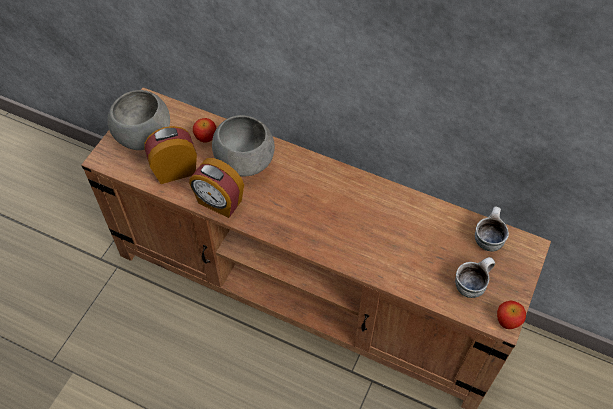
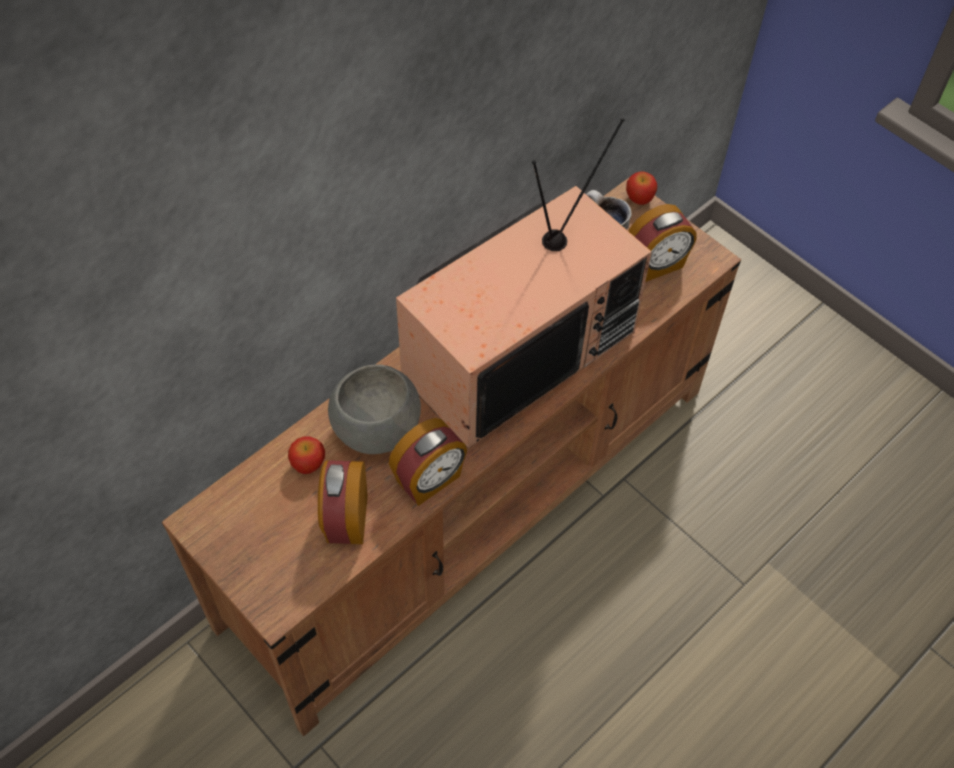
camera: 70 degrees left, 0 degrees up
grey bowl [107,90,170,150] -> none
mug [455,257,495,298] -> alarm clock [629,204,696,282]
apple [497,301,526,329] -> apple moved to [626,171,657,205]
none -> television [396,118,652,448]

